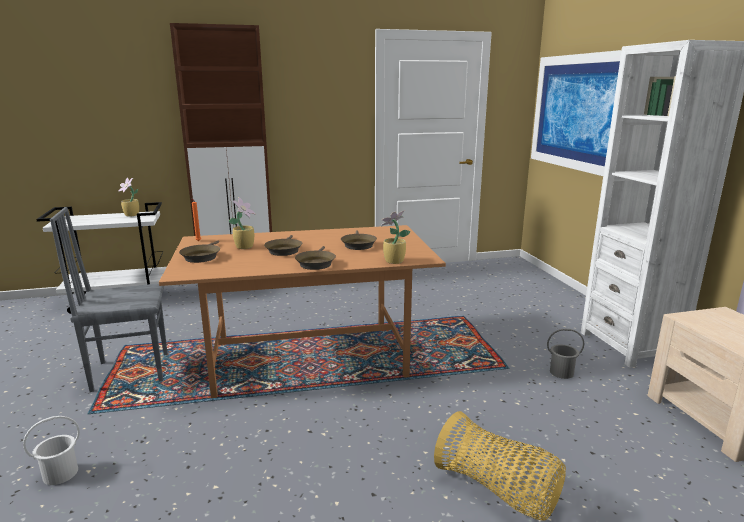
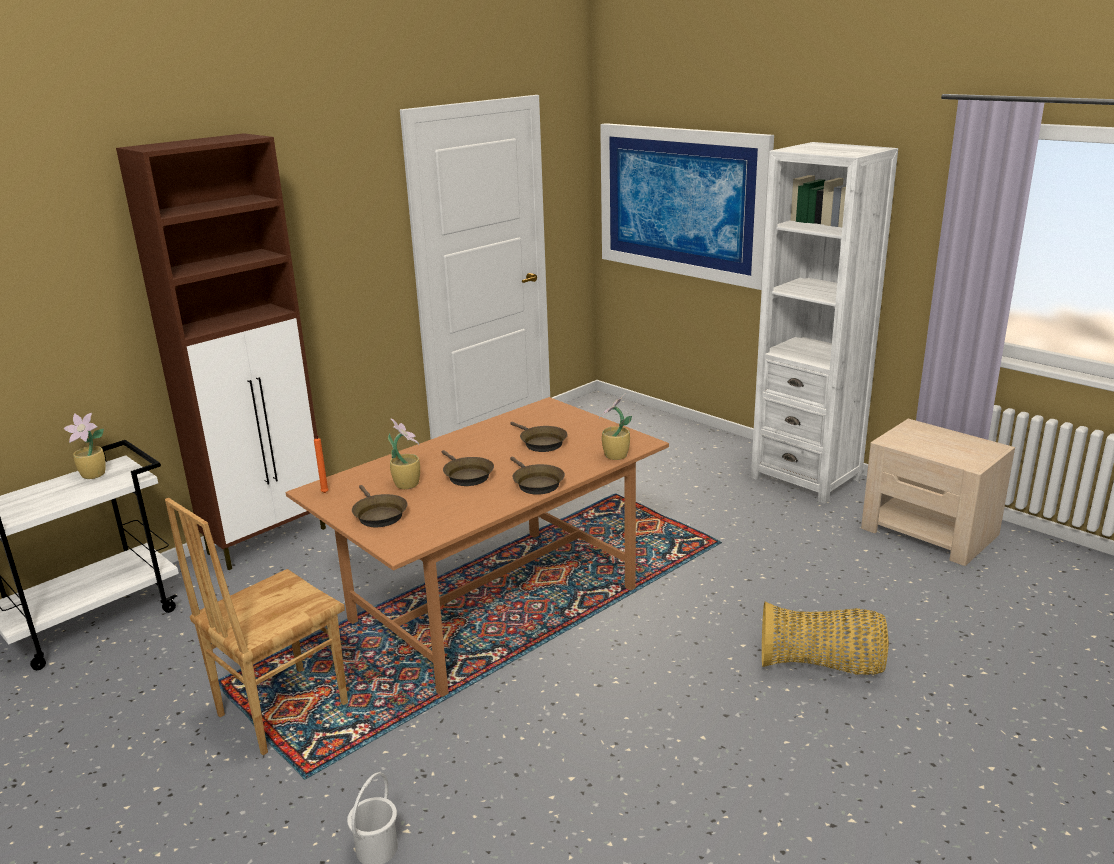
camera: 30 degrees left, 5 degrees up
grey chair [50,207,168,392] -> brown chair [165,498,348,755]
grey bucket [547,328,584,379] -> none

